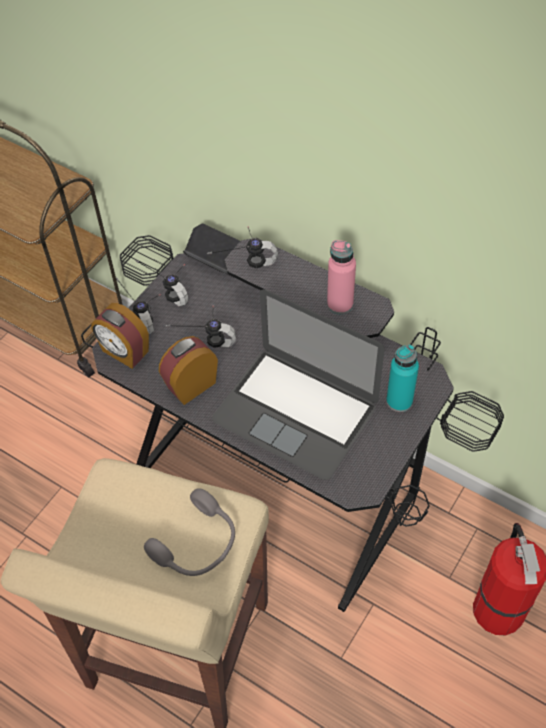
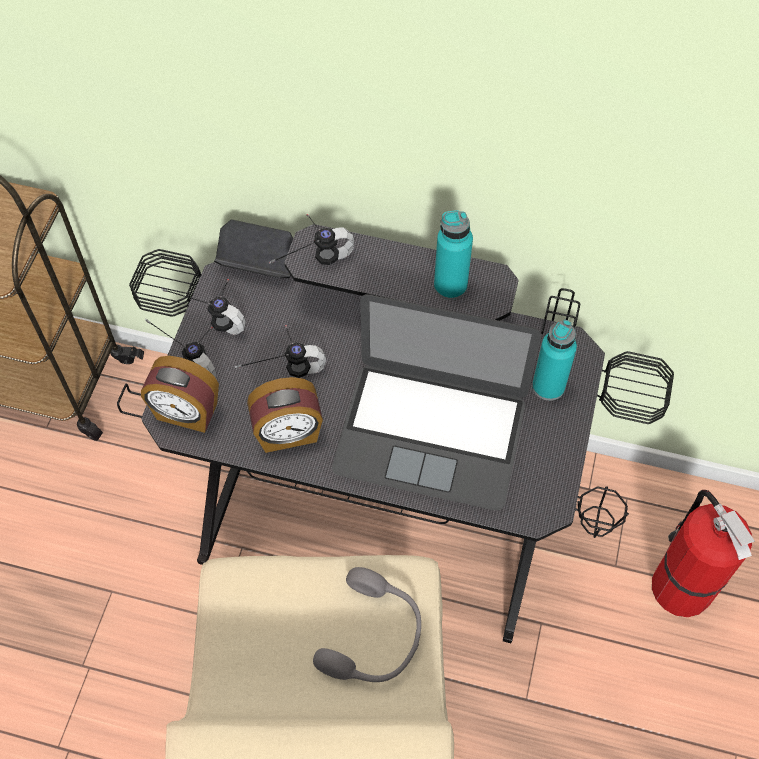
camera: 20 degrees left, 5 degrees up
alarm clock [159,336,218,405] -> alarm clock turned 135 degrees counterclockwise [247,377,323,453]
pink bottle [327,240,356,314] -> turquoise bottle [434,210,473,300]

